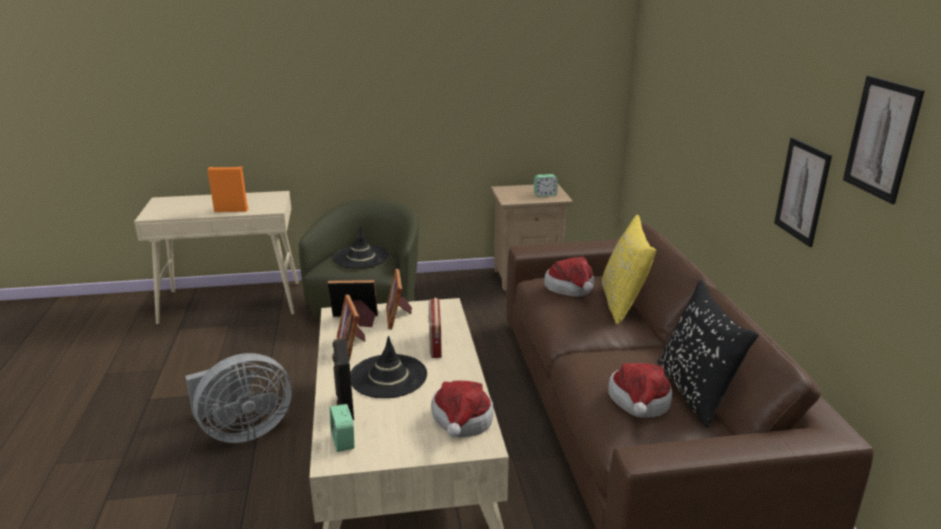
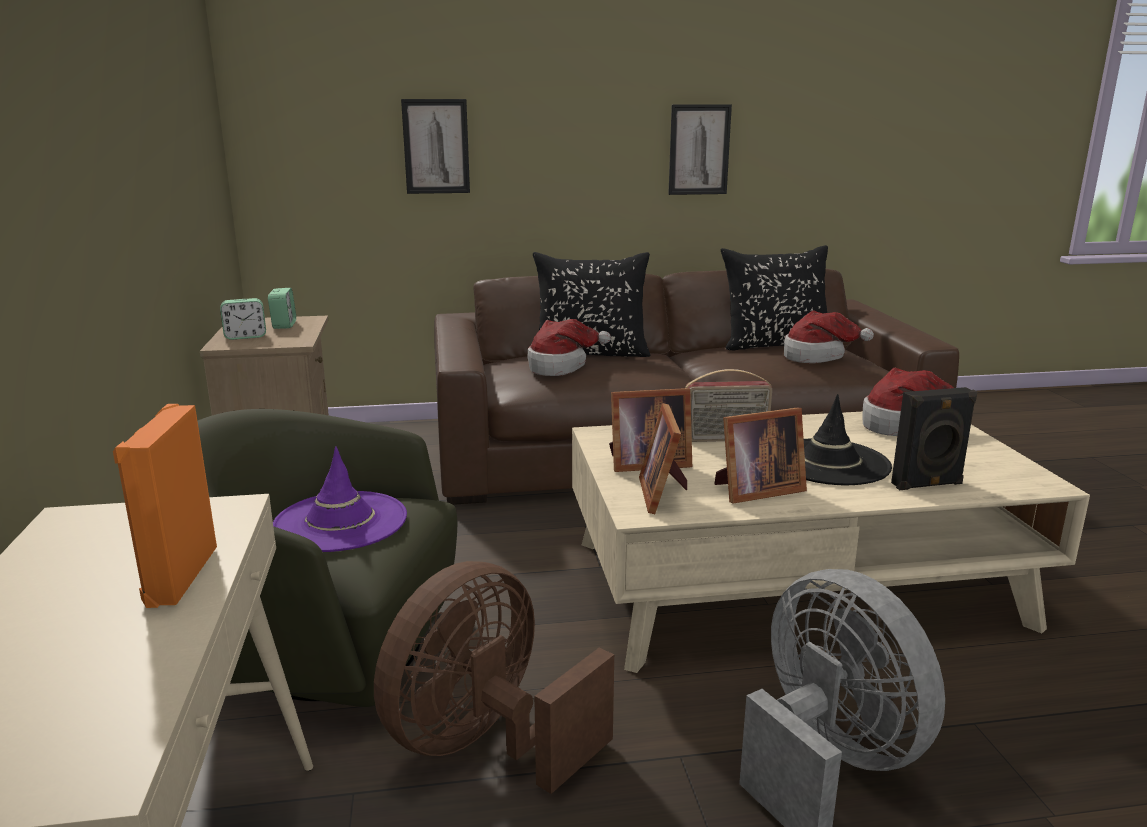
camera: 90 degrees left, 5 degrees down
alarm clock [330,404,355,452] -> alarm clock moved to [220,298,266,340]
black hat [333,226,389,269] -> purple hat [273,446,407,552]
yellow pillow [602,215,656,324] -> black pillow [533,252,650,357]
picture [843,76,925,204] -> picture moved to [401,99,470,194]
none -> brown fan [374,561,614,794]

